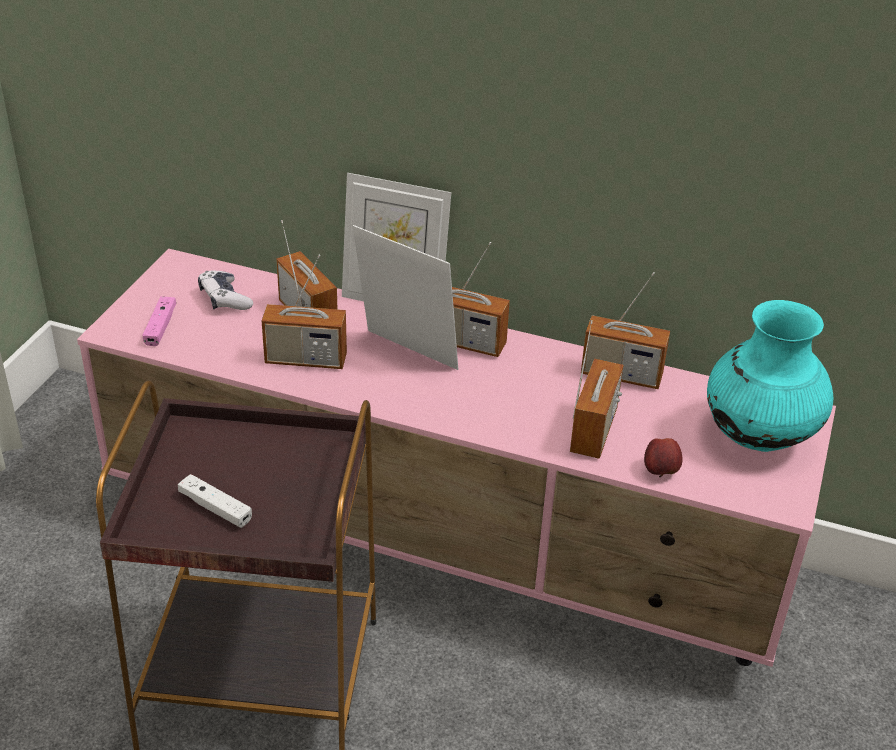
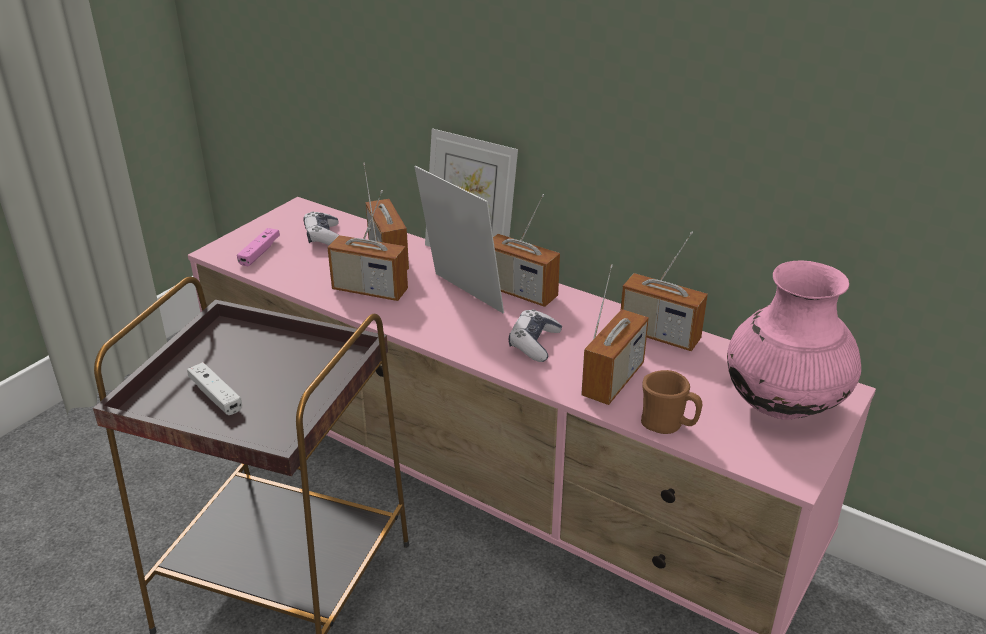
camera: 15 degrees right, 5 degrees down
apple [644,438,683,477] -> brown mug [641,370,702,434]
turquoise vase [707,300,833,452] -> pink vase [727,260,861,420]
none -> game controller [509,309,562,362]

